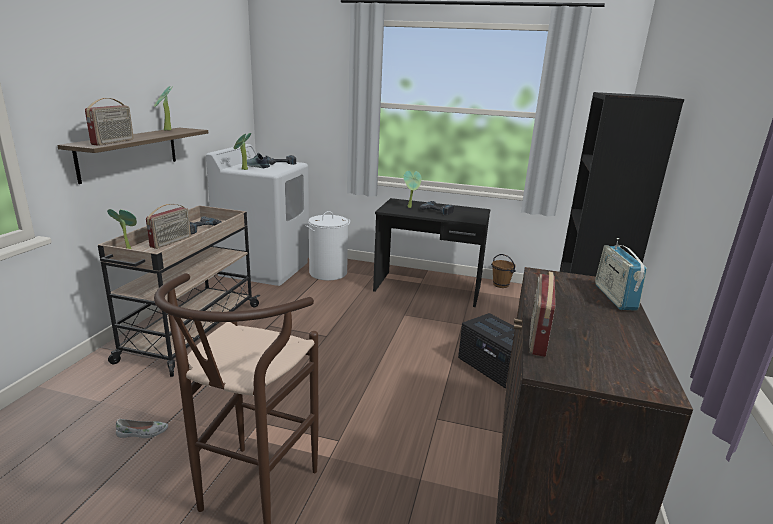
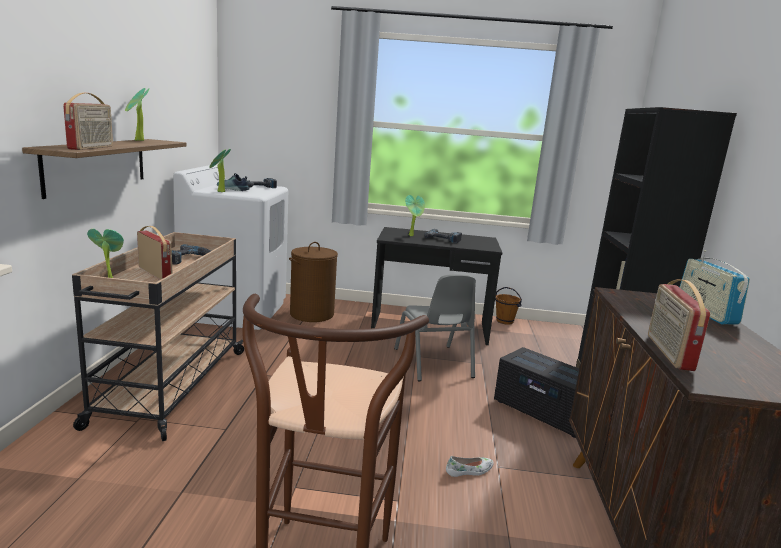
camera: 10 degrees left, 5 degrees down
white shoe [116,419,168,438] -> white shoe moved to [446,456,494,477]
radio [146,204,191,249] -> radio turned 60 degrees counterclockwise [137,226,172,280]
white laundry basket [305,211,350,281] -> brown laundry basket [289,242,338,322]
none -> grey chair [394,274,476,381]

